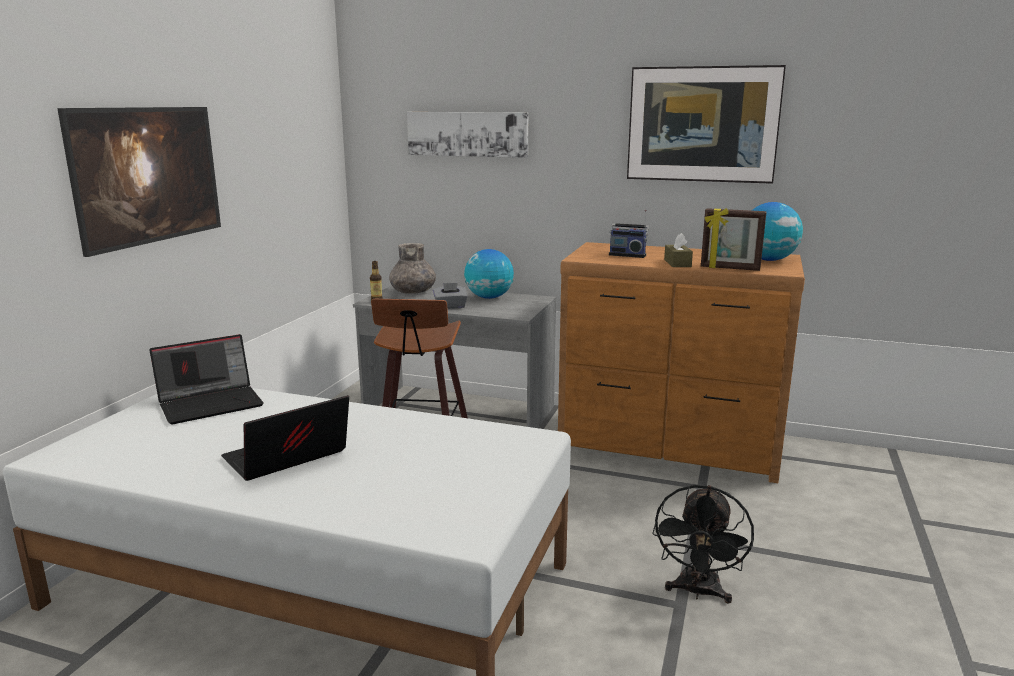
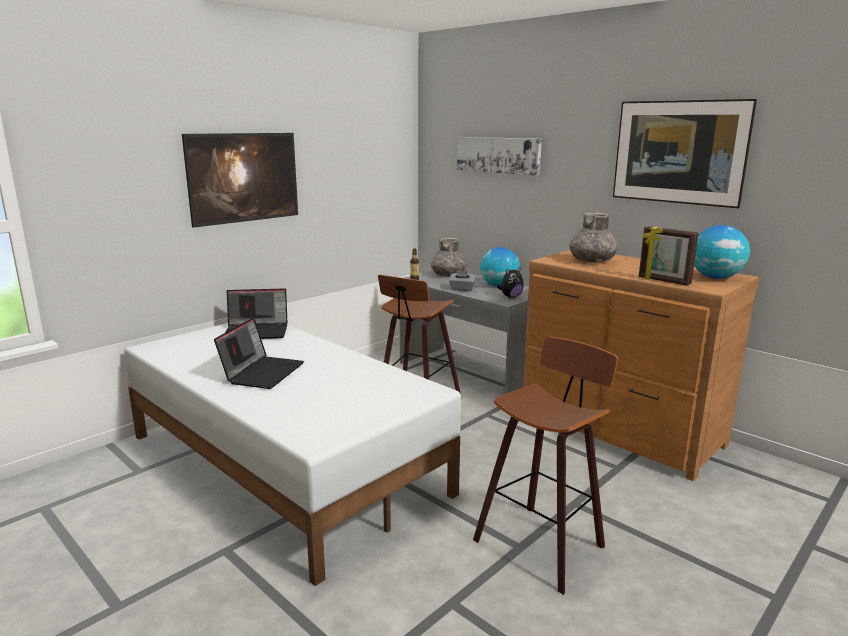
camera: 25 degrees right, 0 degrees up
laptop [221,395,349,481] -> laptop turned 120 degrees clockwise [214,317,304,389]
radio [609,210,649,258] -> grey vase [570,213,618,263]
black fan [652,485,754,604] -> stool [473,337,618,595]
brown tissue box [664,233,693,267] -> none
none -> plush toy [497,267,524,298]

